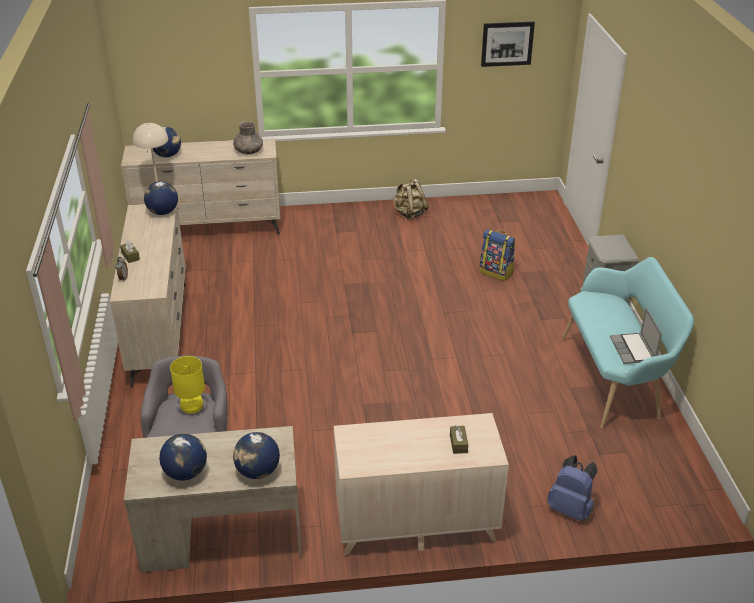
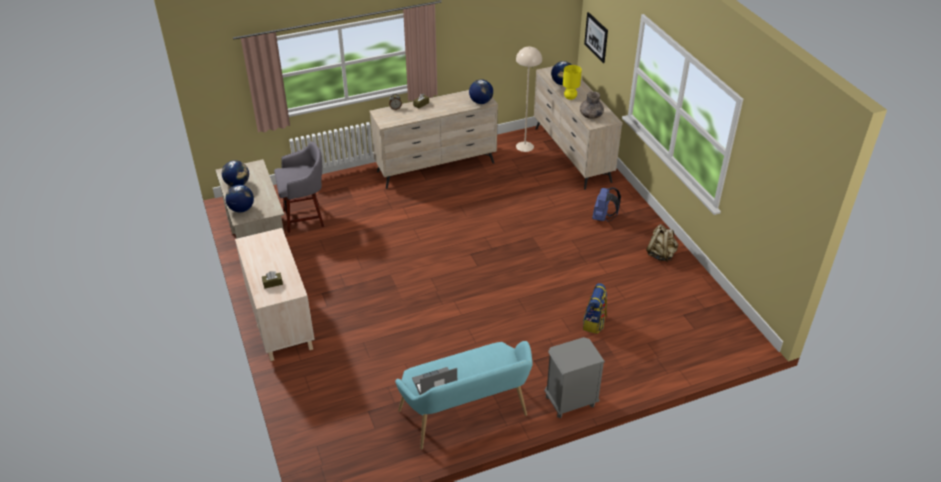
camera: 75 degrees right, 5 degrees up
yellow table lamp [170,356,205,414] -> yellow table lamp moved to [563,65,582,100]
picture [481,21,535,67] -> picture moved to [584,12,608,63]
blue backpack [547,455,597,521] -> blue backpack moved to [592,187,621,221]

